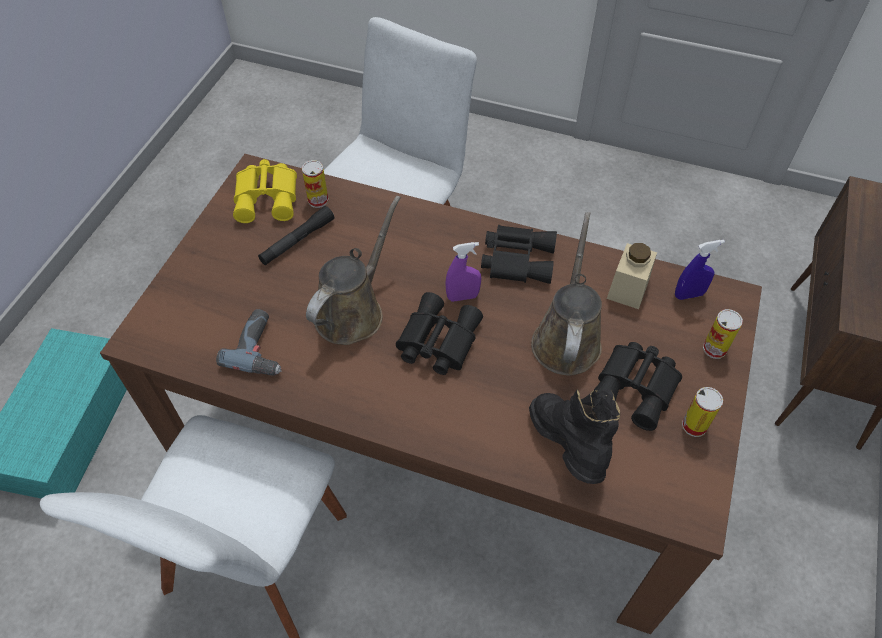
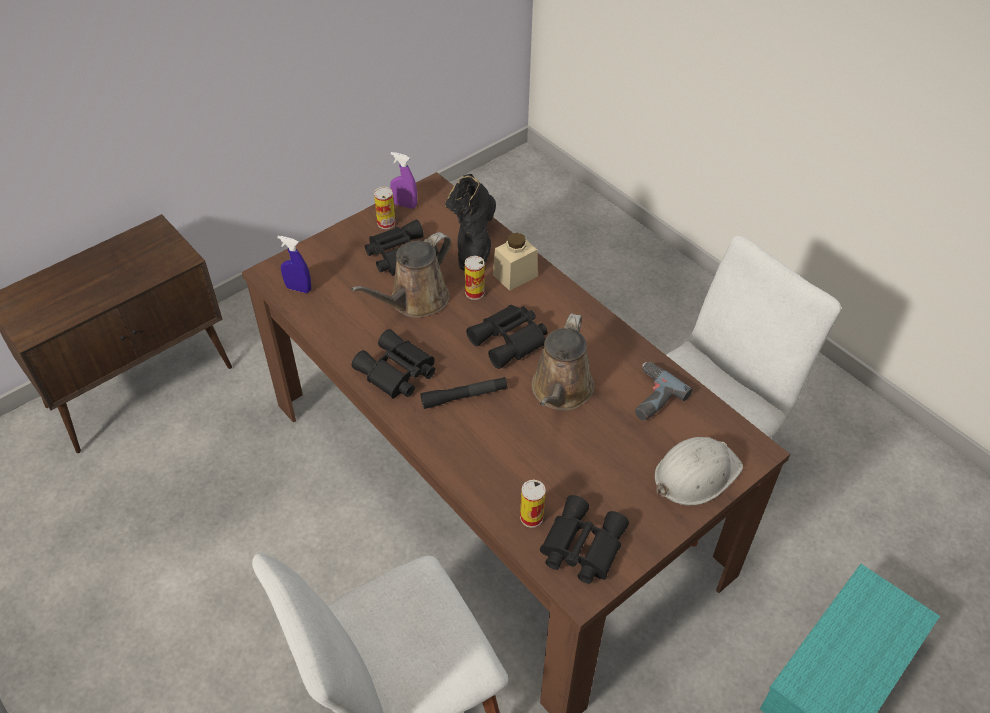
camera: 150 degrees left, 5 degrees down
yellow binoculars [233,159,297,223] -> black binoculars [540,495,629,584]
black flashlight [258,206,334,265] -> black flashlight moved to [420,377,507,409]
brown watering can [306,196,401,345] -> brown watering can turned 45 degrees counterclockwise [531,313,594,411]
purple spray bottle [445,242,481,302] -> purple spray bottle moved to [390,152,417,209]
beige jar [607,243,657,309] -> beige jar moved to [493,233,538,291]
can [703,309,743,359] -> can moved to [465,256,485,300]
none -> white hard hat [655,437,743,506]

